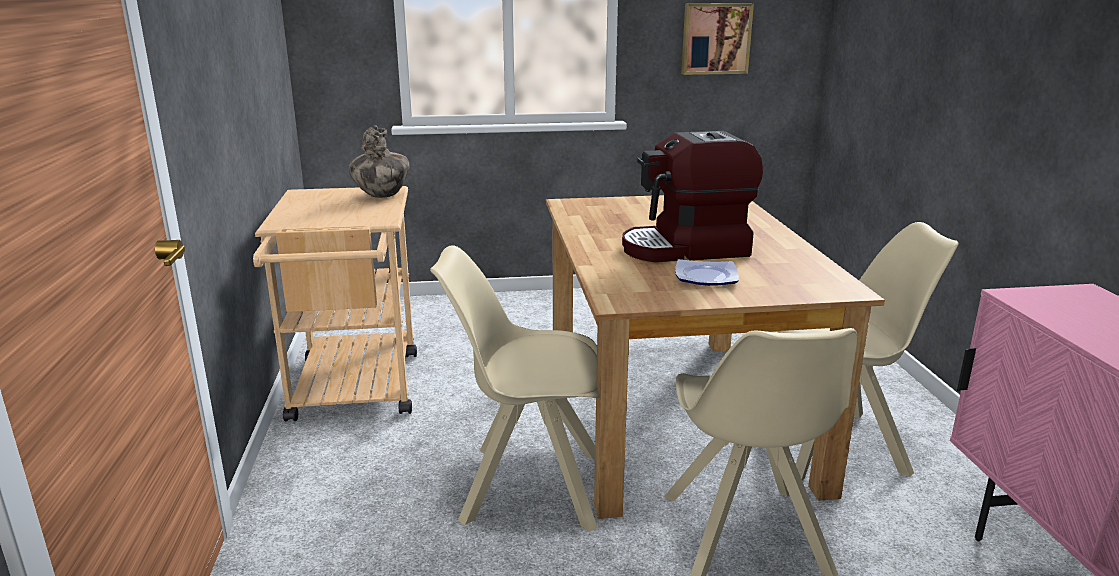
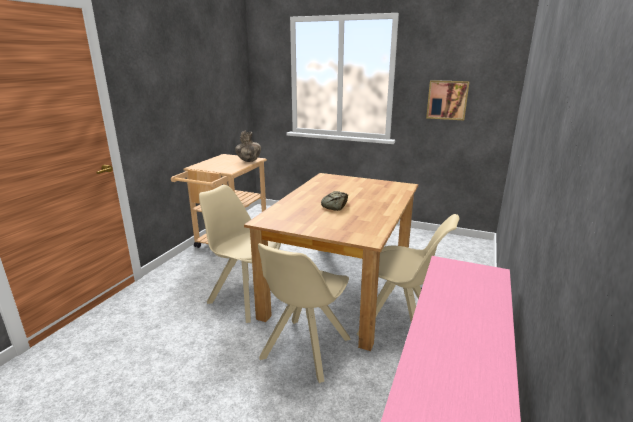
camera: 30 degrees right, 0 degrees up
coffee machine [622,131,763,262] -> bread [321,191,348,211]
plate [675,259,739,286] -> none

